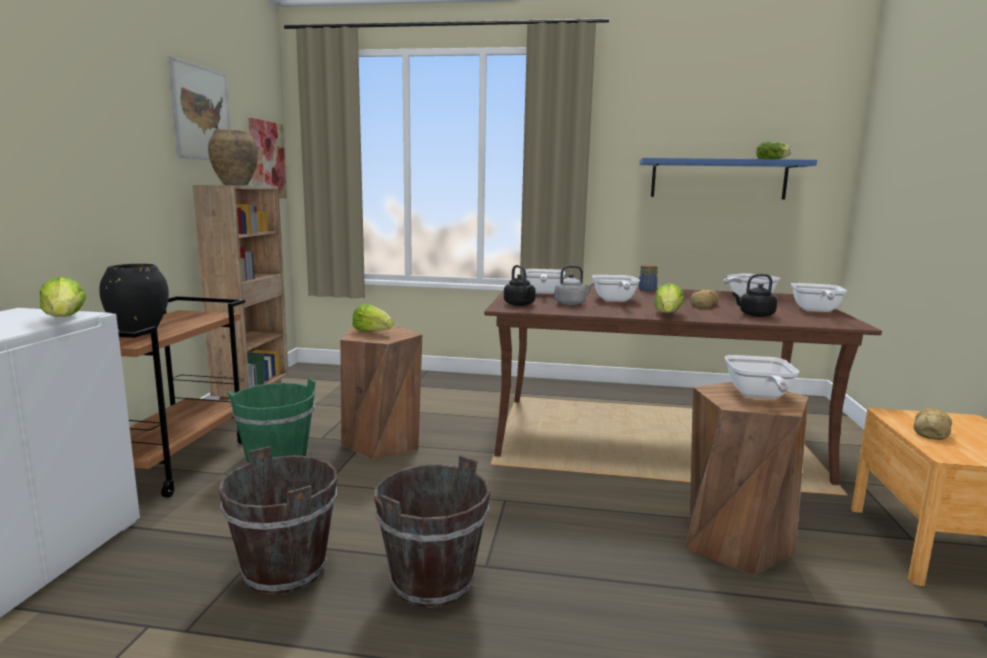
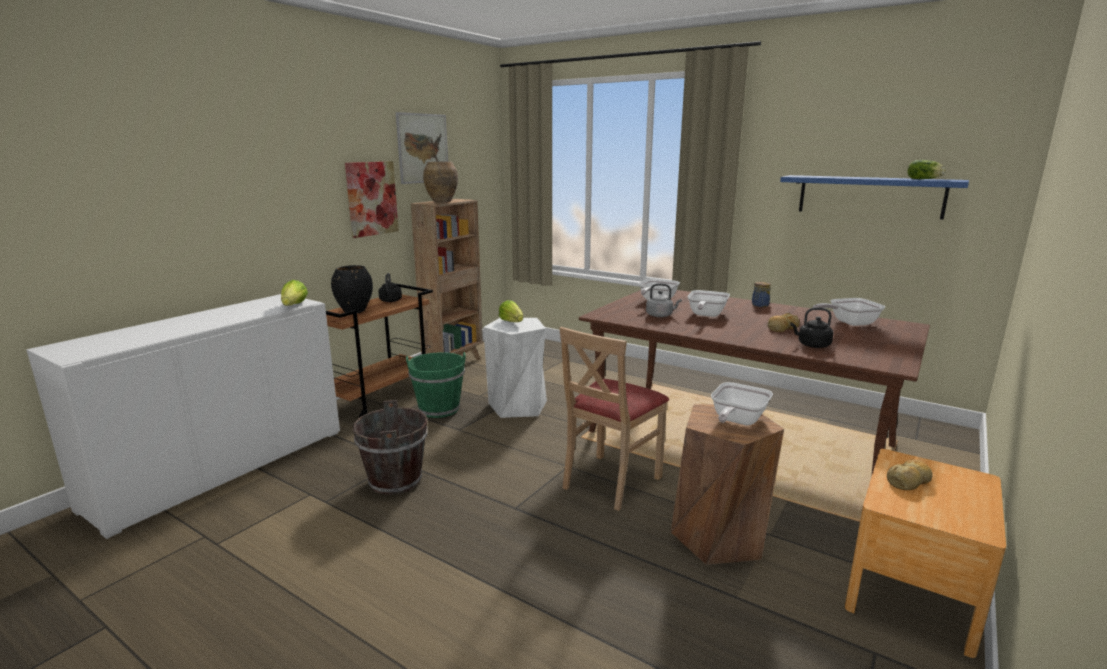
camera: 25 degrees right, 5 degrees up
picture [248,118,287,198] -> picture moved to [345,161,399,238]
brown stool [340,326,422,459] -> white stool [483,318,547,418]
brown bucket [374,455,491,608] -> none
black kettle [504,265,536,306] -> black kettle moved to [378,273,402,302]
lettuce [654,283,684,313] -> none
frying pan [791,283,847,312] -> none
none -> beige chair [559,327,669,511]

